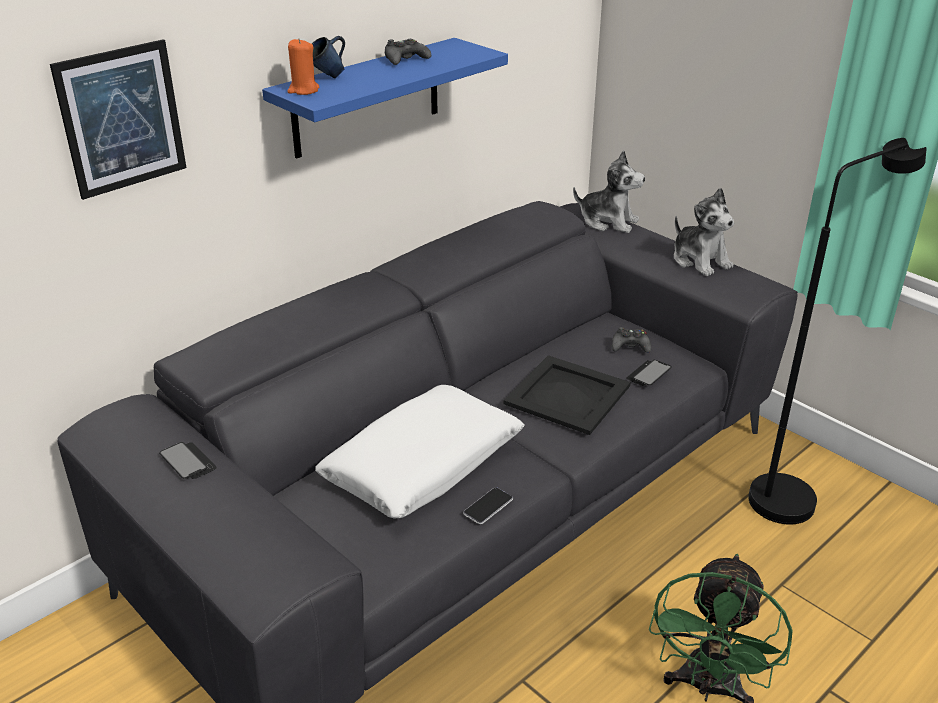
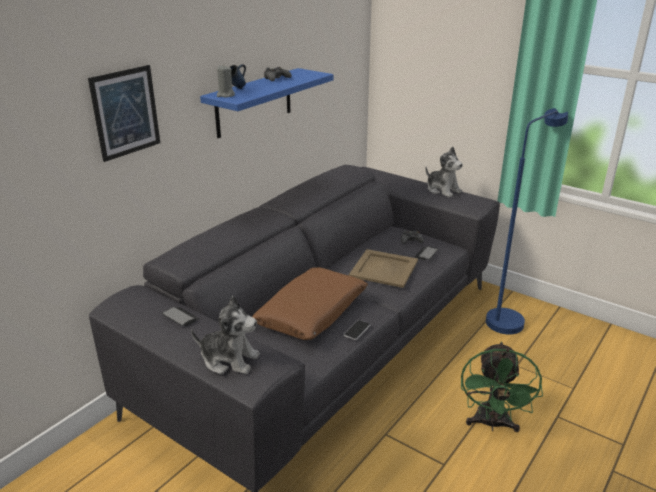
camera: 10 degrees left, 5 degrees down
orange candle [287,39,319,95] -> grey candle [217,64,235,97]
white pillow [315,385,524,518] -> brown pillow [252,267,368,340]
black tray [504,355,631,435] -> beige tray [349,249,418,288]
plush toy [573,150,645,233] -> plush toy moved to [191,296,260,374]
black floor lamp [748,138,926,525] -> blue floor lamp [486,108,568,334]

